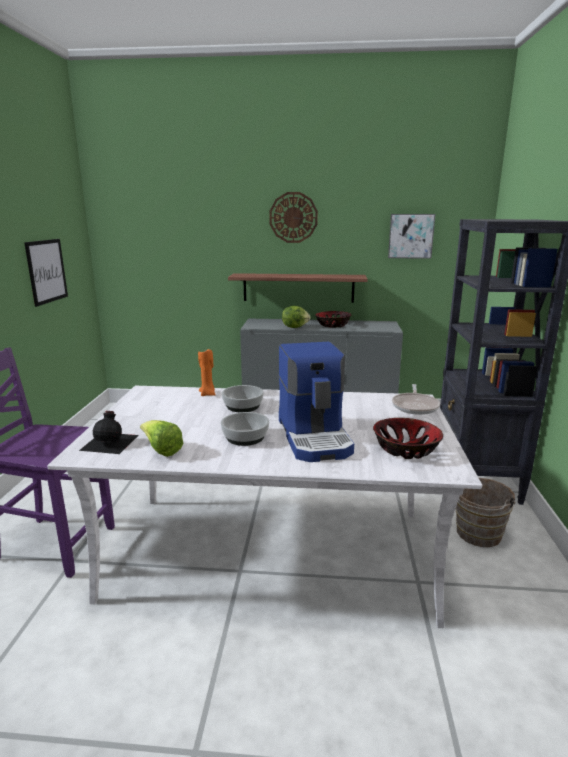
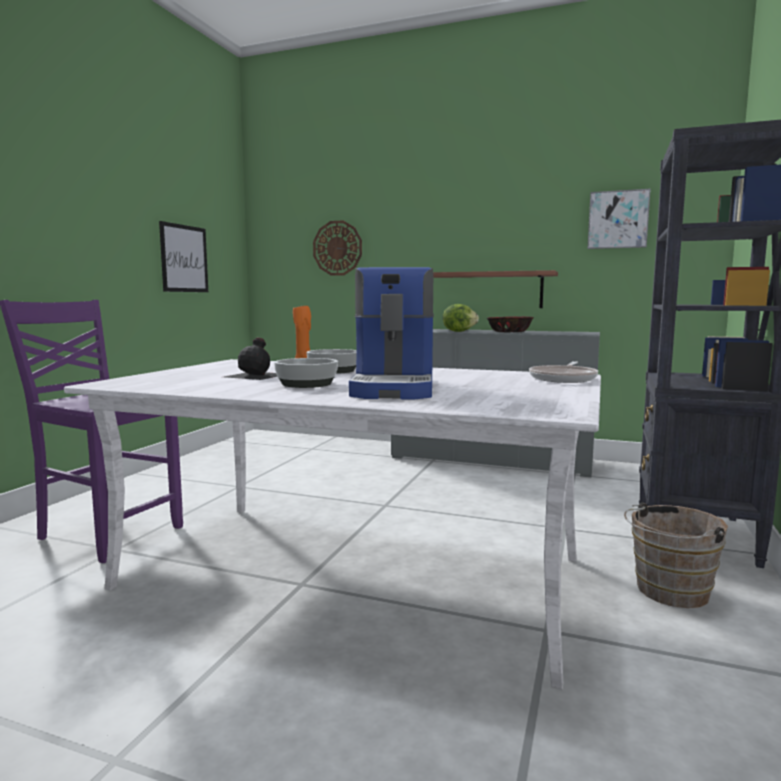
camera: 15 degrees right, 10 degrees down
black bottle [79,411,139,454] -> black bottle moved to [224,337,278,380]
lettuce [140,420,183,457] -> none
wall clock [269,192,318,243] -> wall clock moved to [313,220,362,276]
bowl [373,418,443,459] -> none

